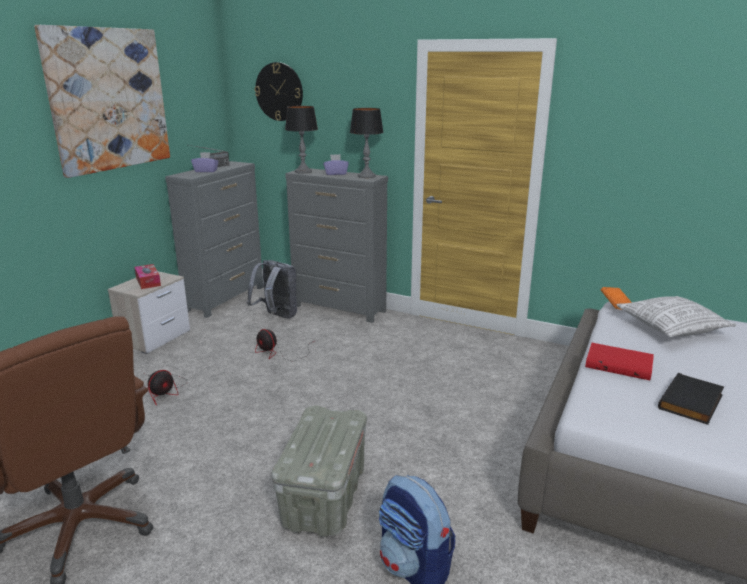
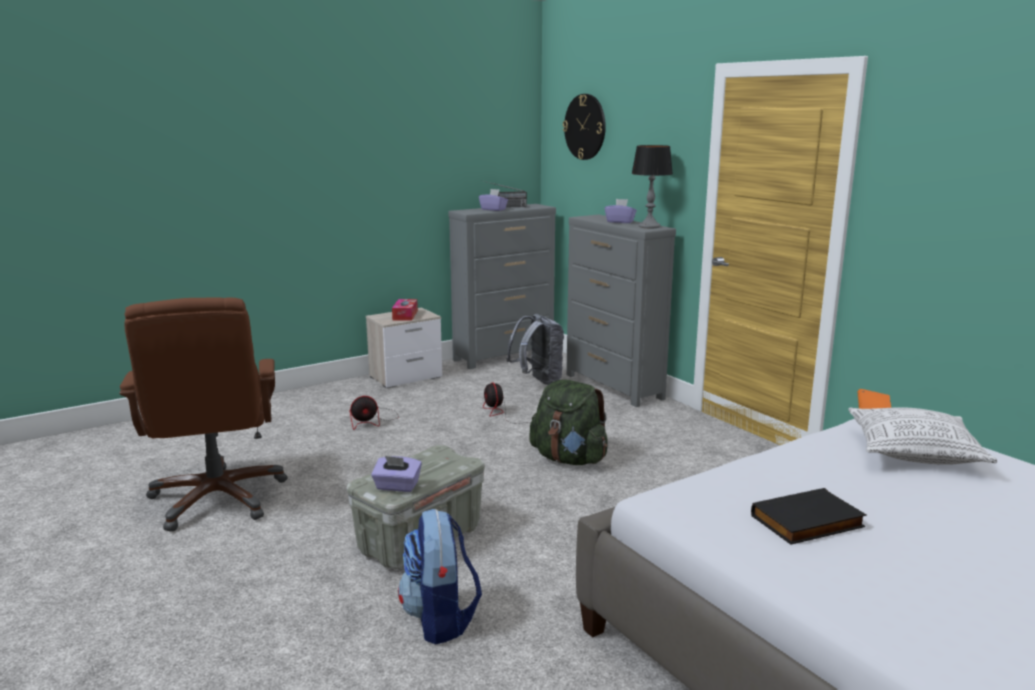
camera: 30 degrees right, 5 degrees down
picture [34,25,170,178] -> none
table lamp [285,106,318,174] -> none
red book [585,343,654,380] -> none
none -> purple tissue box [371,456,422,492]
none -> green backpack [529,379,608,465]

